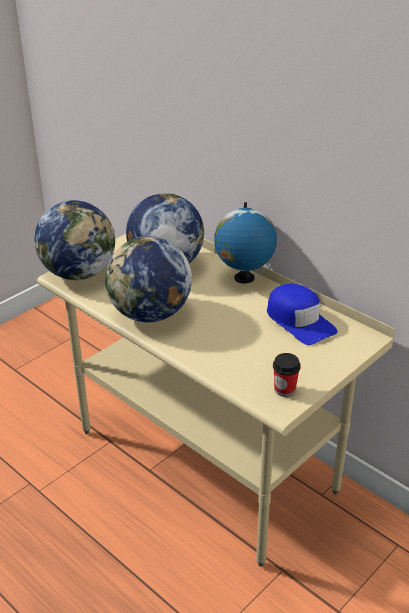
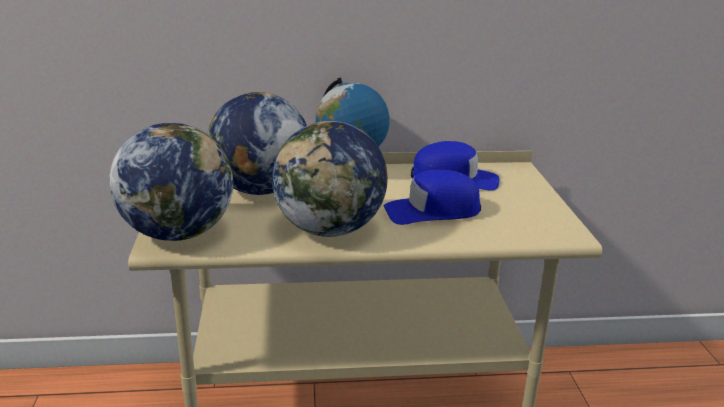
camera: 50 degrees left, 10 degrees down
cup [273,353,301,397] -> none
none -> blue cap [384,170,481,225]

